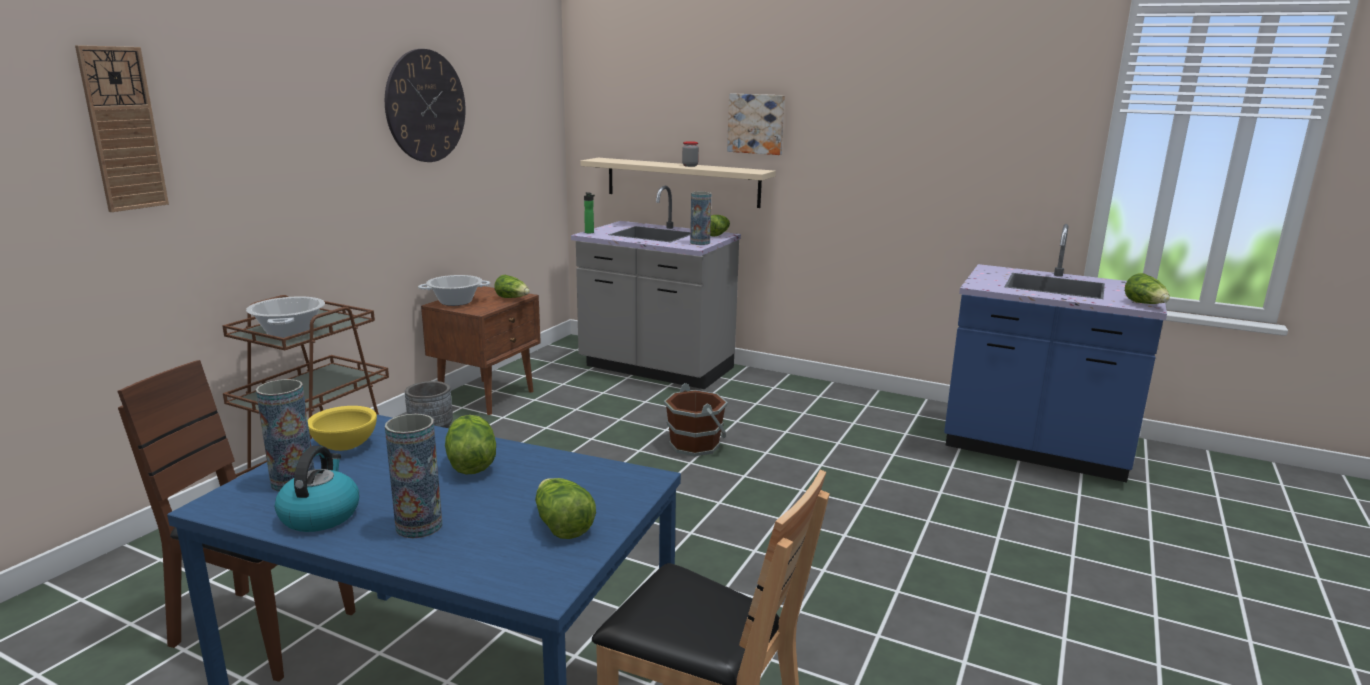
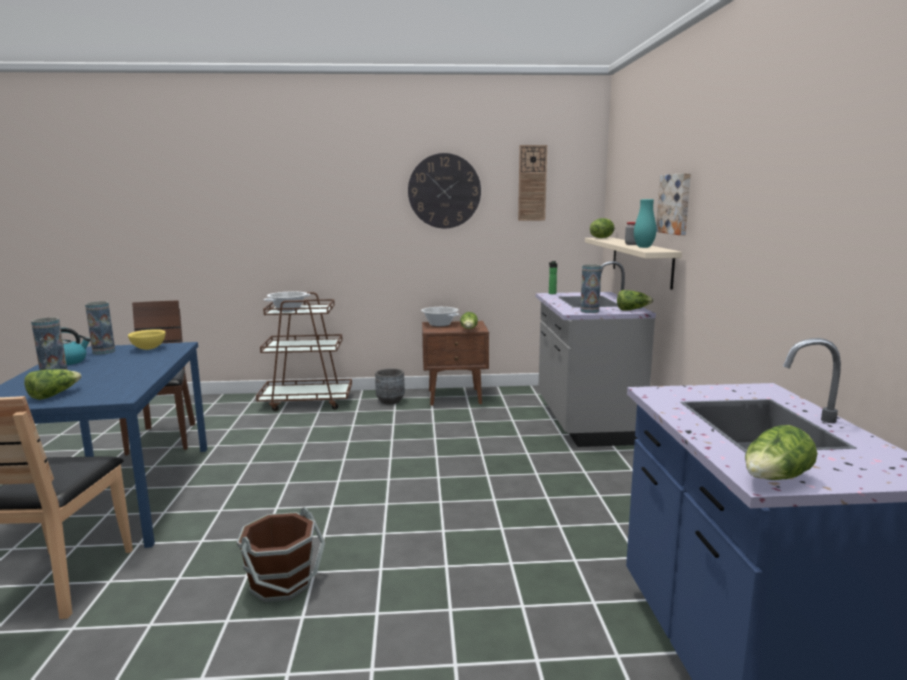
camera: 60 degrees right, 5 degrees down
wall clock [75,45,169,212] -> wall clock moved to [518,145,547,221]
lettuce [445,415,496,474] -> lettuce moved to [590,218,614,238]
brown bucket [664,383,728,456] -> brown bucket moved to [237,507,325,602]
none -> turquoise vase [634,199,656,248]

